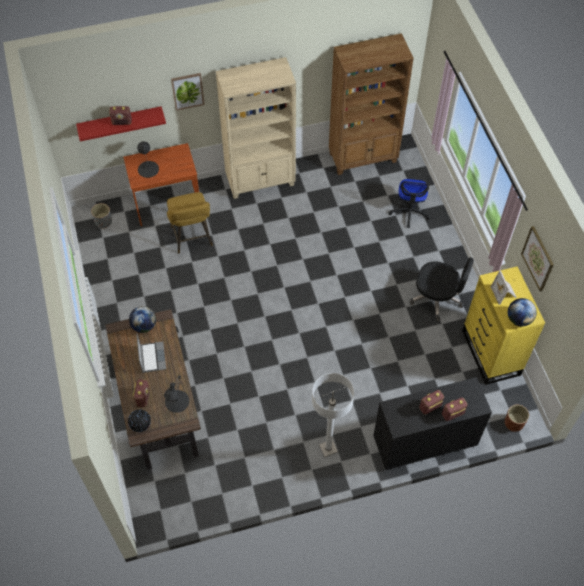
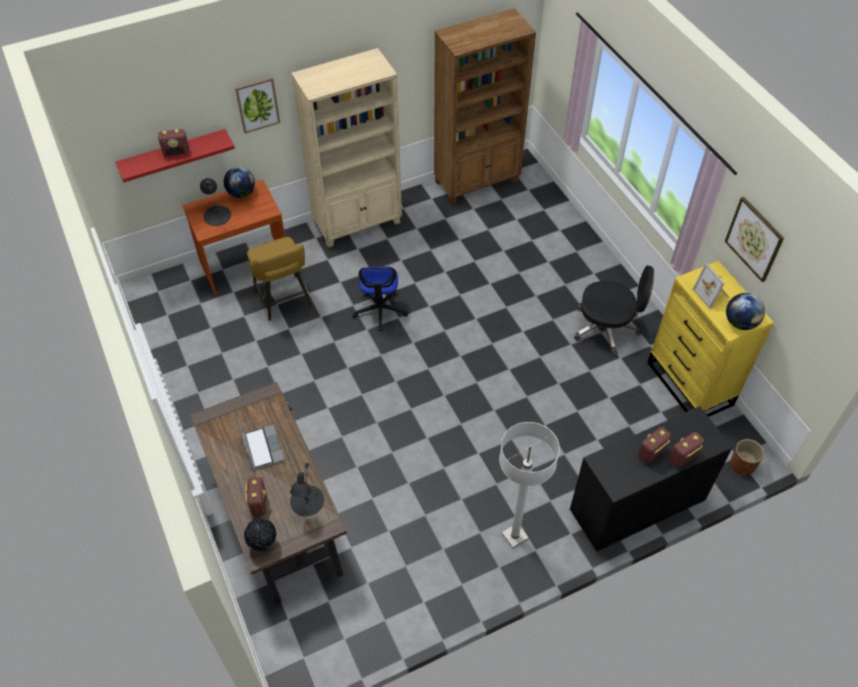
camera: 10 degrees left, 5 degrees down
grey planter [91,203,112,229] -> none
globe [129,306,156,333] -> globe moved to [224,167,255,198]
office chair [388,179,431,228] -> office chair moved to [352,266,408,331]

